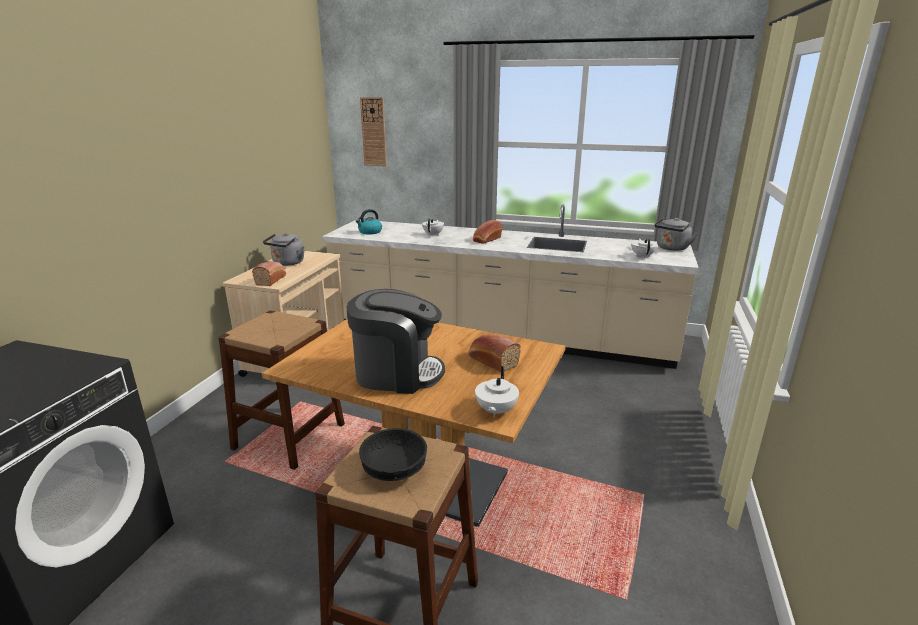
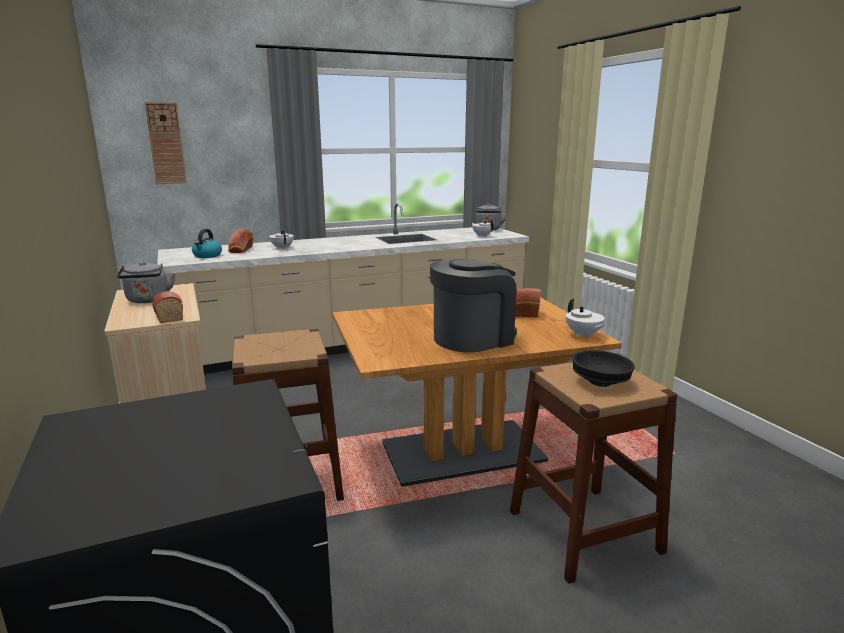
camera: 40 degrees left, 5 degrees down
bread [473,220,502,244] -> bread moved to [228,229,253,253]

